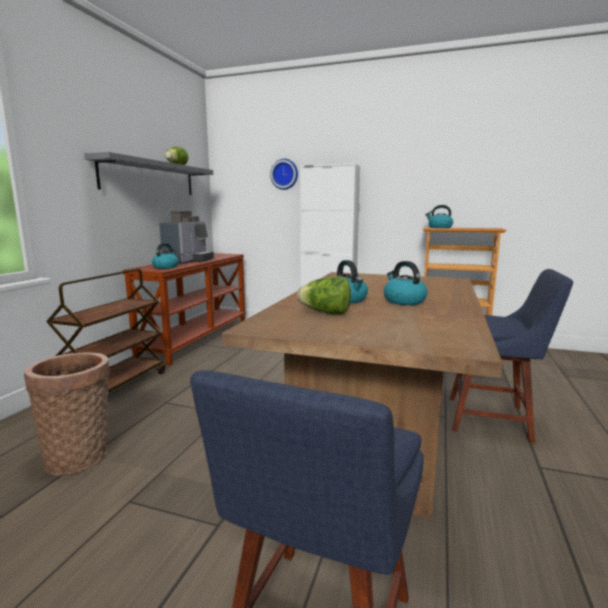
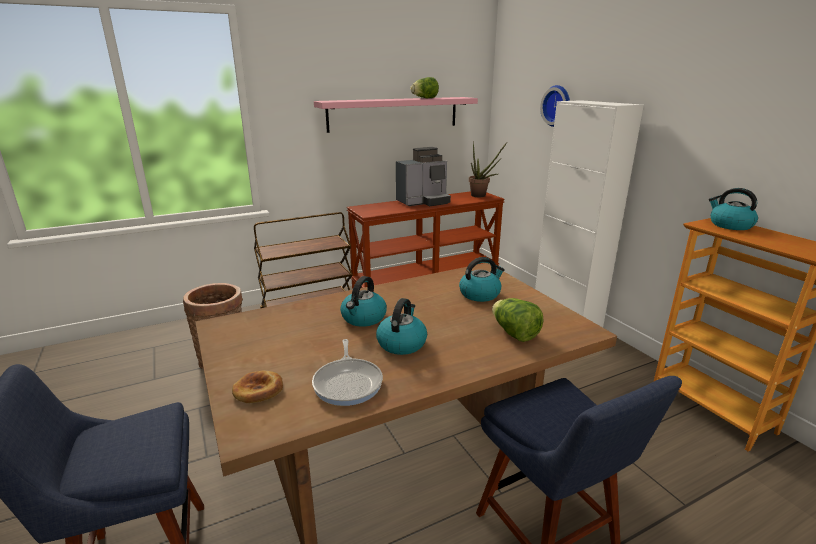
camera: 45 degrees right, 10 degrees up
grey shelf [84,152,213,195] -> pink shelf [314,97,478,133]
kettle [152,243,179,269] -> kettle moved to [459,257,505,302]
lettuce [298,276,351,315] -> lettuce moved to [492,298,544,342]
none -> bread [232,371,283,403]
none -> frying pan [312,339,383,406]
none -> potted plant [469,141,507,197]

